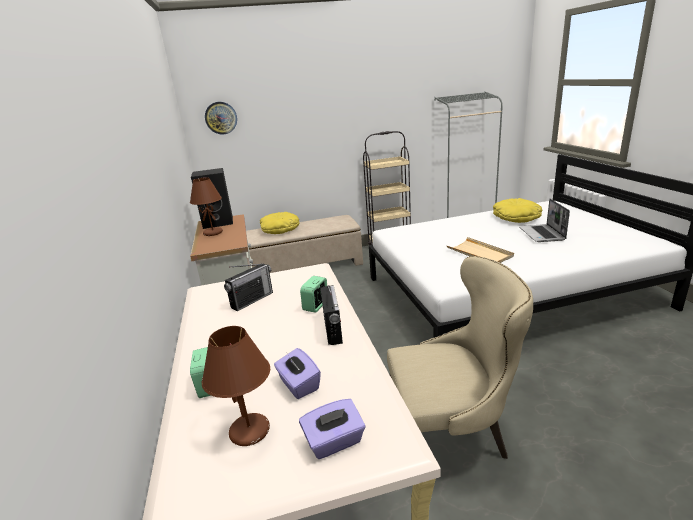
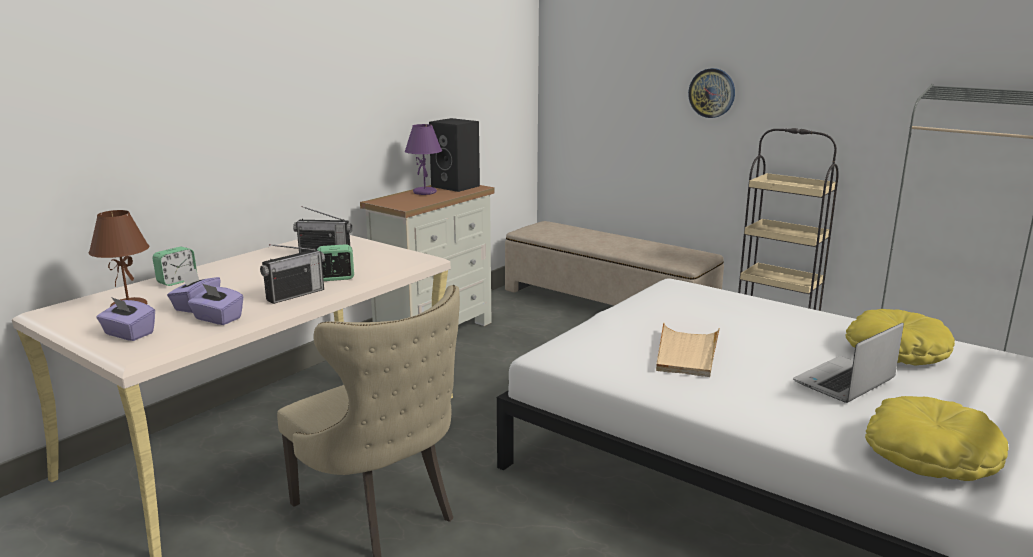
camera: 50 degrees right, 5 degrees down
brown table lamp [190,177,223,236] -> purple table lamp [405,124,442,195]
wall clock [205,102,237,135] -> wall clock moved to [688,68,735,118]
yellow pillow [260,212,300,234] -> yellow pillow moved to [865,396,1009,481]
none -> purple tissue box [188,283,243,325]

